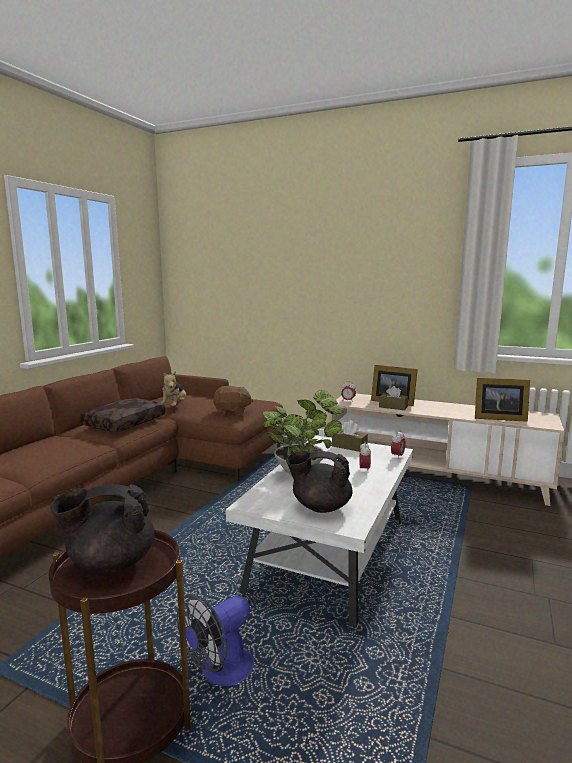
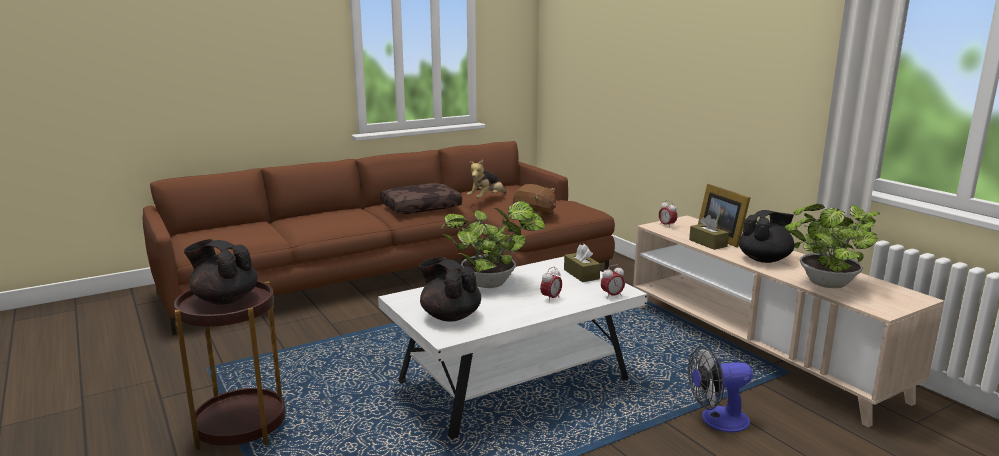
camera: 35 degrees right, 5 degrees up
fan [177,595,254,686] -> fan moved to [688,346,753,432]
picture frame [475,378,530,422] -> potted plant [785,204,880,288]
none -> black teapot [739,210,795,263]

